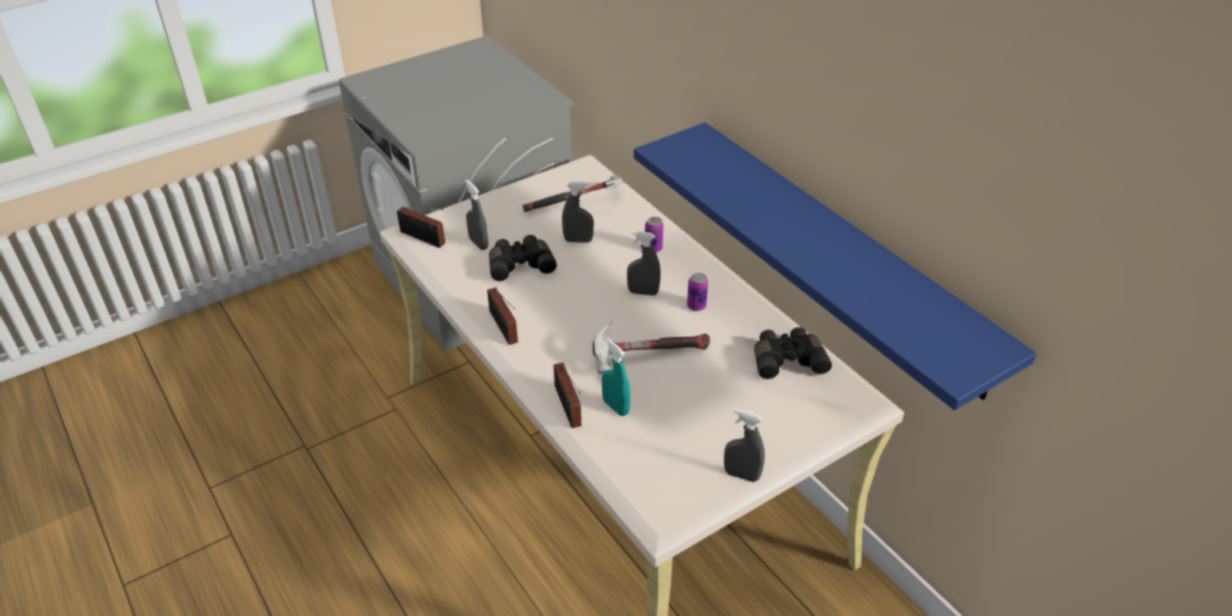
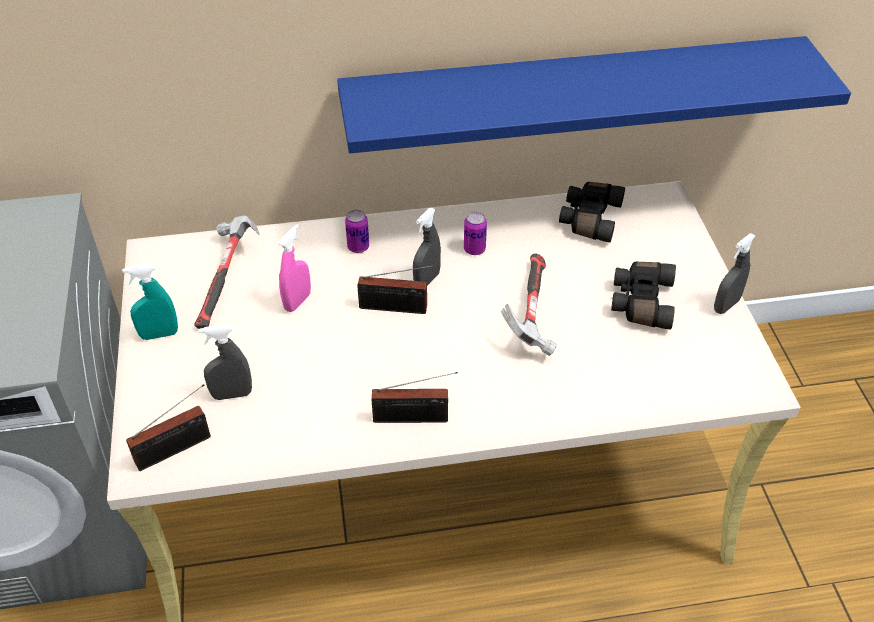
camera: 65 degrees left, 5 degrees up
black binoculars [489,235,557,281] -> black binoculars moved to [611,262,676,329]
radio [554,362,581,428] -> radio moved to [357,265,435,314]
grey spray bottle [562,181,594,243] -> pink spray bottle [278,224,311,312]
turquoise spray bottle [602,338,630,416] -> turquoise spray bottle moved to [122,264,178,340]

